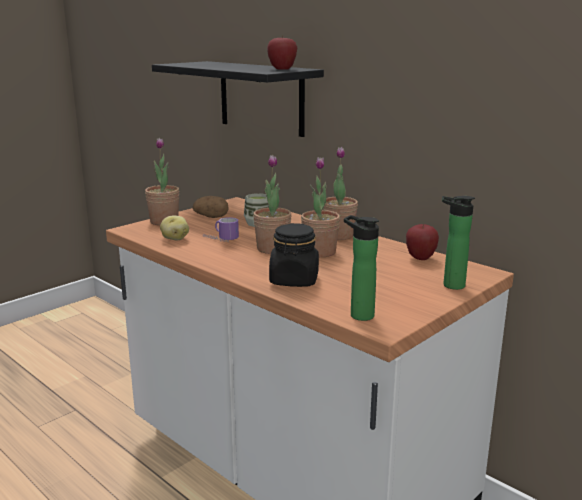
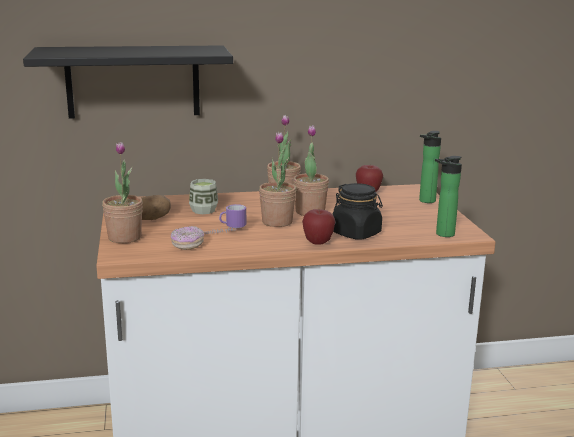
camera: 55 degrees left, 0 degrees up
potato [160,215,189,240] -> donut [171,226,204,250]
apple [267,36,297,70] -> apple moved to [302,209,336,245]

